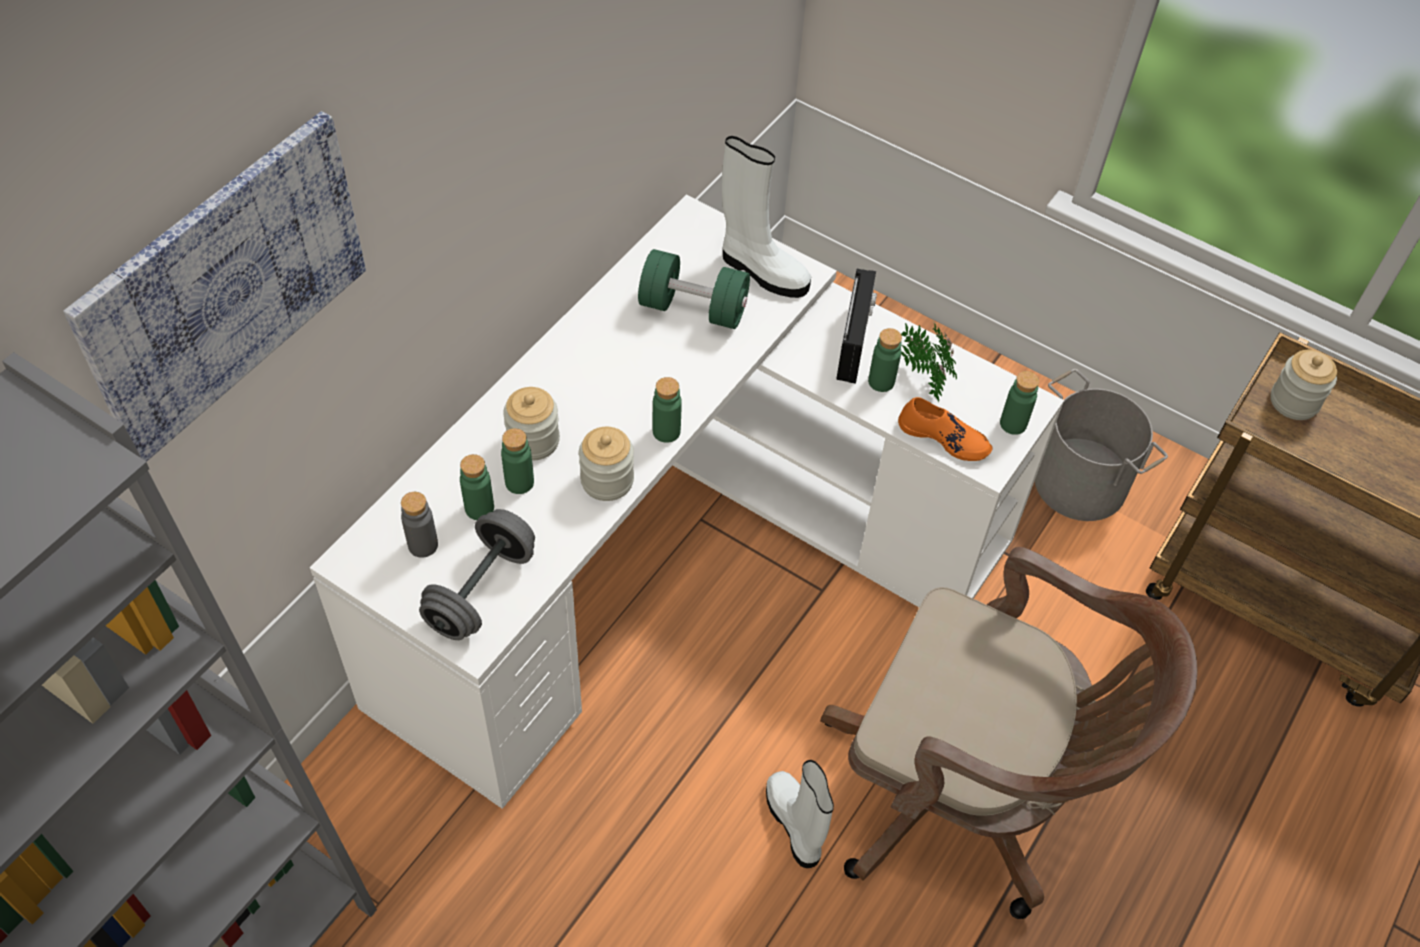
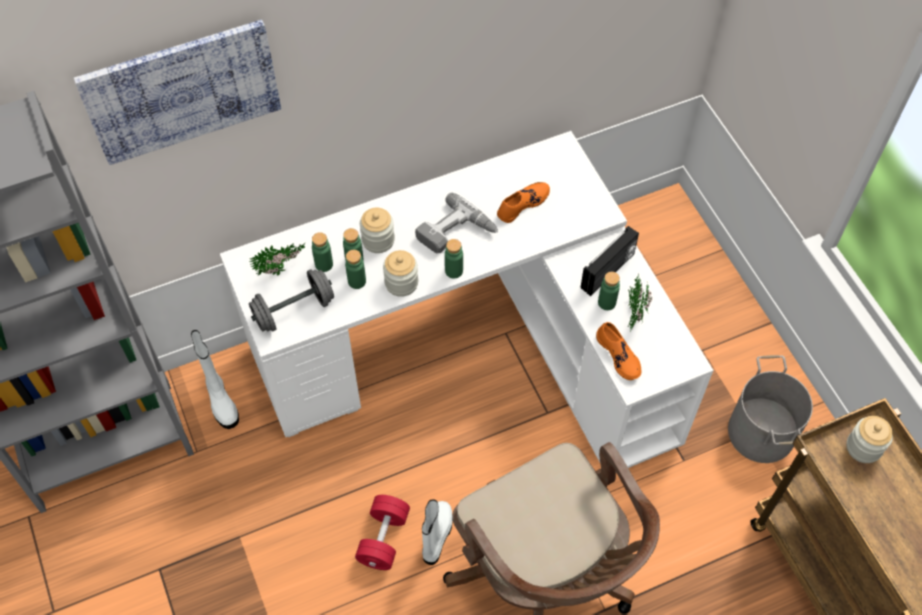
camera: 35 degrees right, 5 degrees up
grey bottle [401,492,438,558] -> potted plant [249,243,305,276]
green dumbbell [638,249,750,329] -> orange shoe [497,182,550,223]
white boot [722,136,811,298] -> white boot moved to [191,330,239,429]
green bottle [1000,371,1039,435] -> green bottle moved to [345,250,366,289]
none -> red dumbbell [355,495,410,570]
none -> power drill [415,193,498,253]

